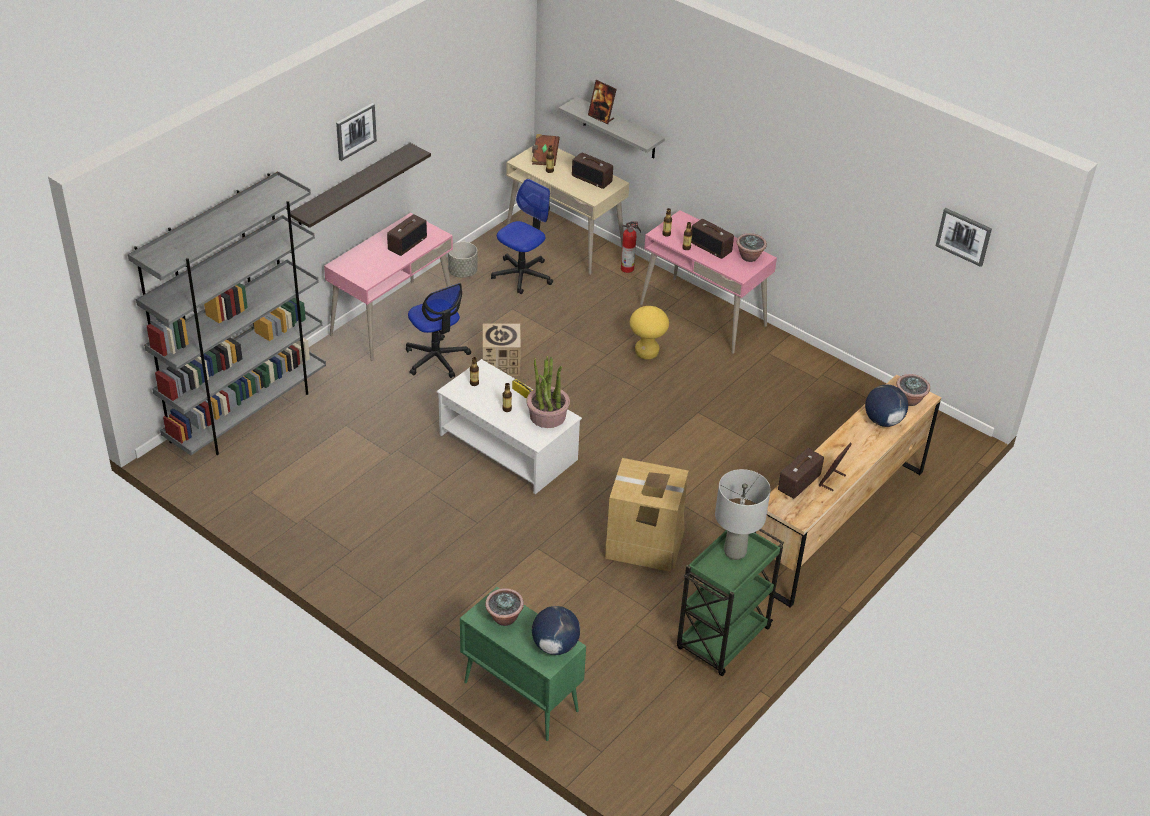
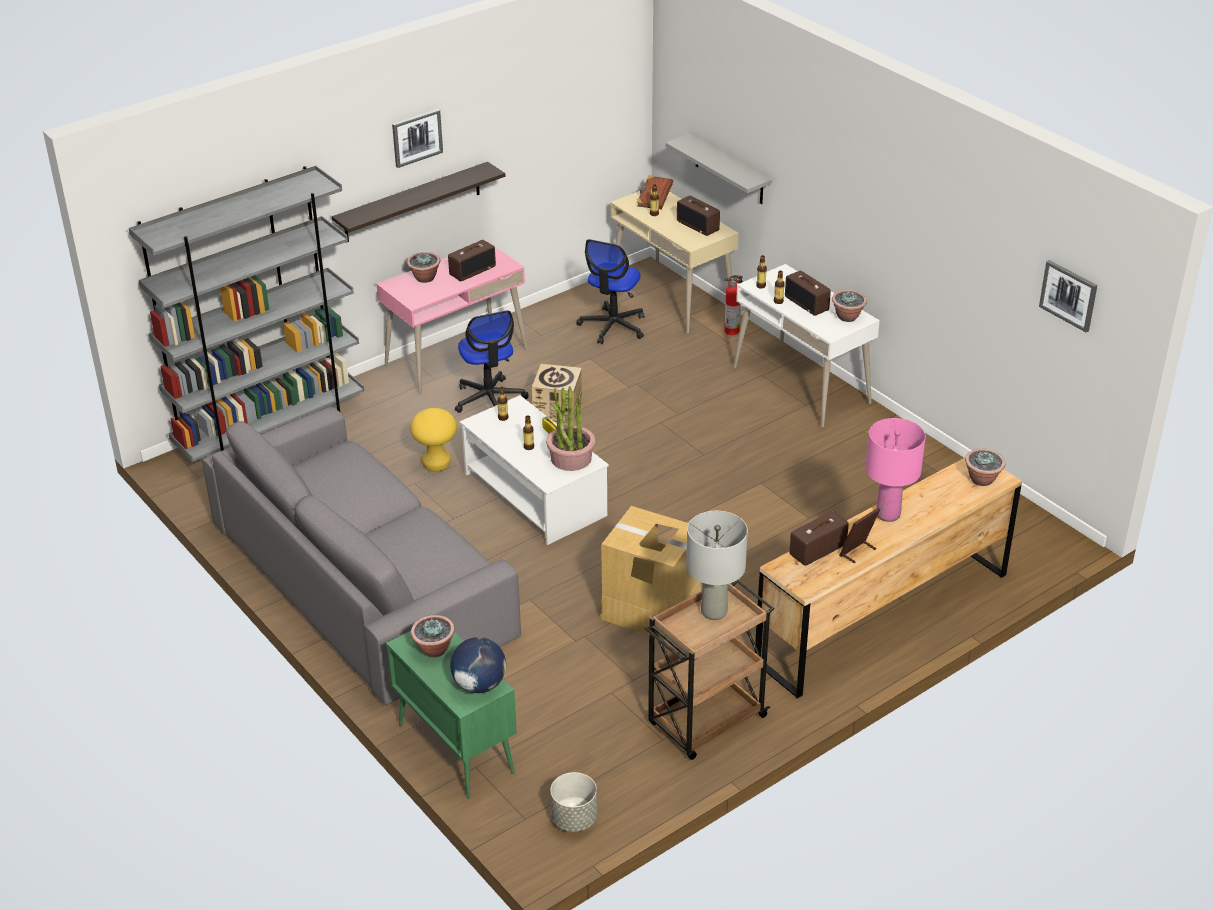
camera: 15 degrees right, 5 degrees down
grey planter [448,242,477,278] -> grey planter moved to [550,772,597,832]
office chair [491,179,553,294] -> office chair turned 150 degrees clockwise [576,239,644,344]
picture frame [588,80,617,124] -> none
yellow stool [630,306,669,360] -> yellow stool moved to [410,408,457,472]
pink desk [640,210,777,354] -> white desk [733,264,880,428]
green cart [677,529,784,676] -> brown cart [644,580,774,760]
globe [865,385,908,427] -> none
none -> grey sofa [202,407,521,705]
none -> potted plant [407,252,440,283]
none -> pink table lamp [865,418,926,522]

